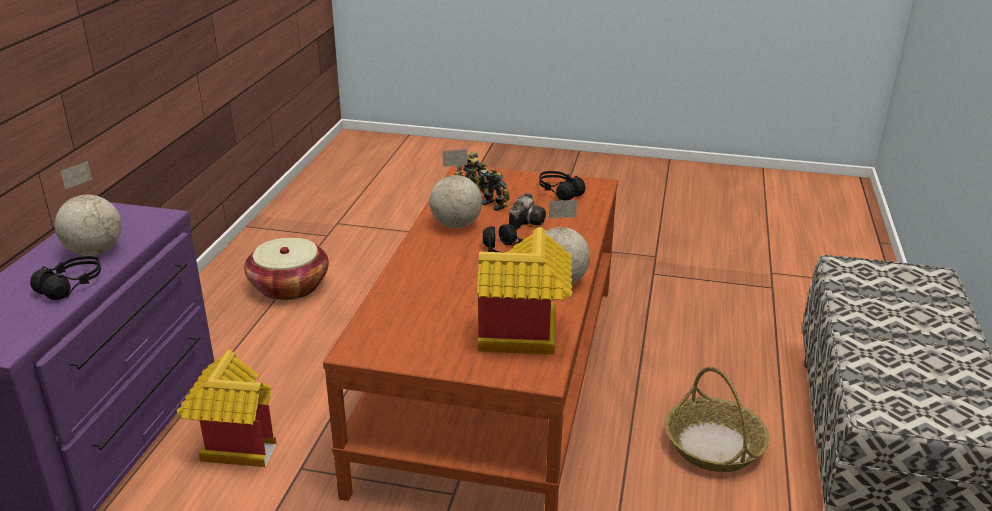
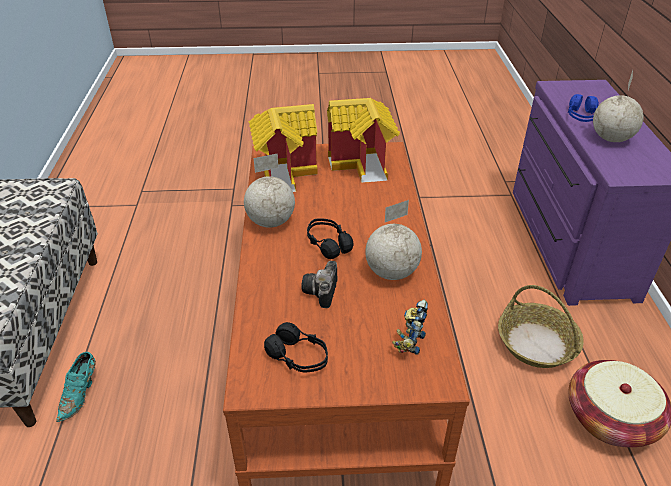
camera: 165 degrees right, 10 degrees up
black headphones [30,256,101,300] -> blue headphones [568,94,599,122]
toy house [177,350,277,467] -> toy house moved to [327,98,400,183]
toy robot [477,169,510,211] -> none
basket [665,367,769,472] -> basket moved to [498,285,584,368]
none -> turquoise shoe [56,352,96,422]

